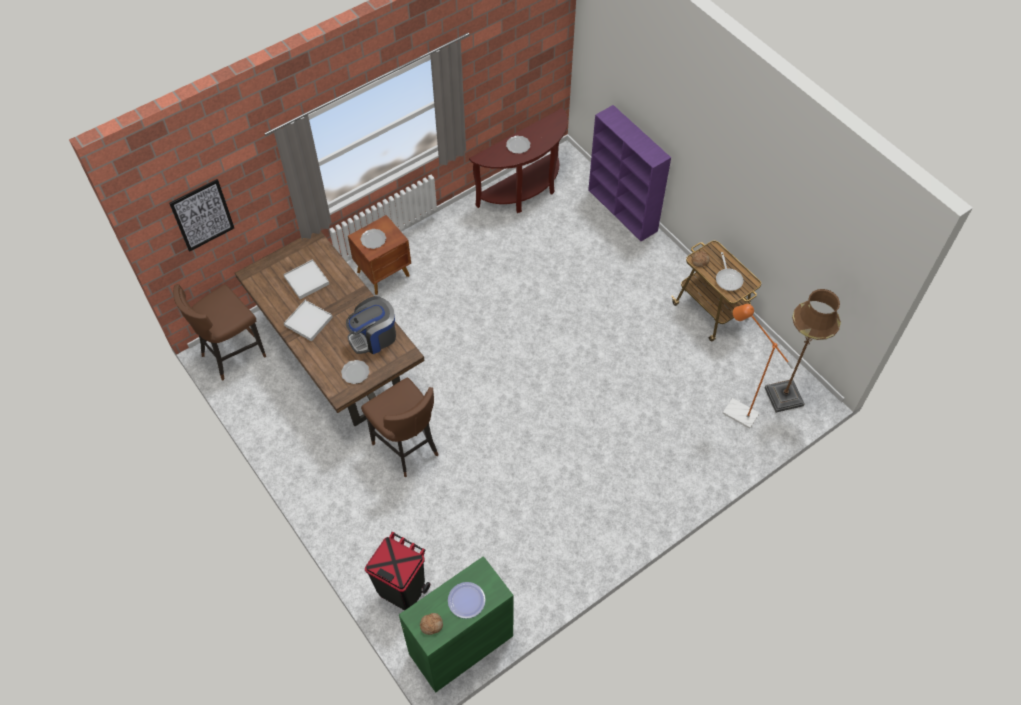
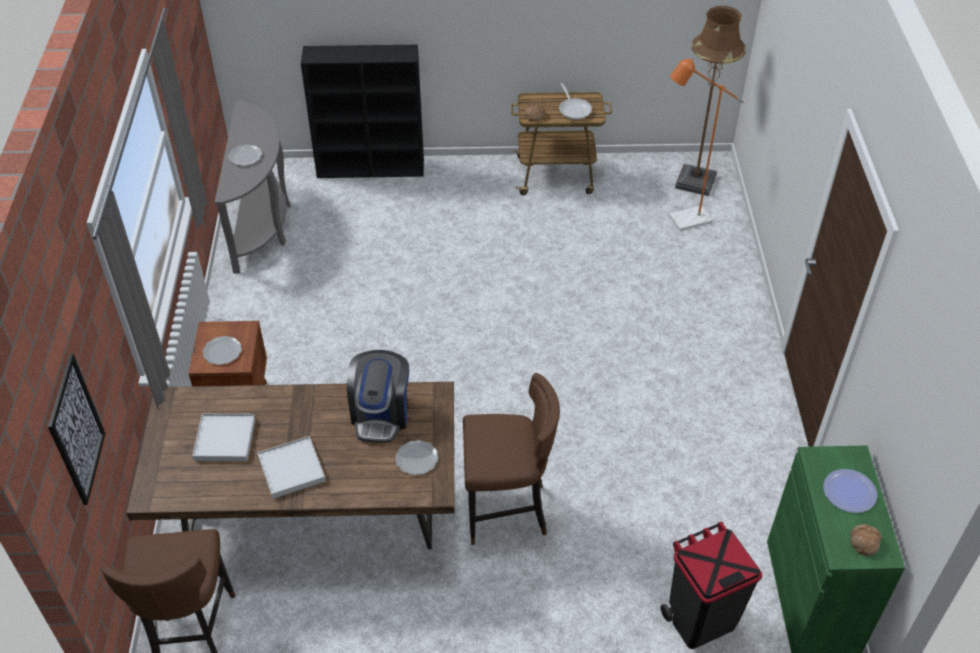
camera: 55 degrees left, 10 degrees down
brown console table [469,108,568,213] -> grey console table [215,101,291,273]
purple bookcase [588,105,671,241] -> black bookcase [301,45,424,178]
frying pan [716,252,743,291] -> frying pan turned 45 degrees clockwise [559,83,592,120]

